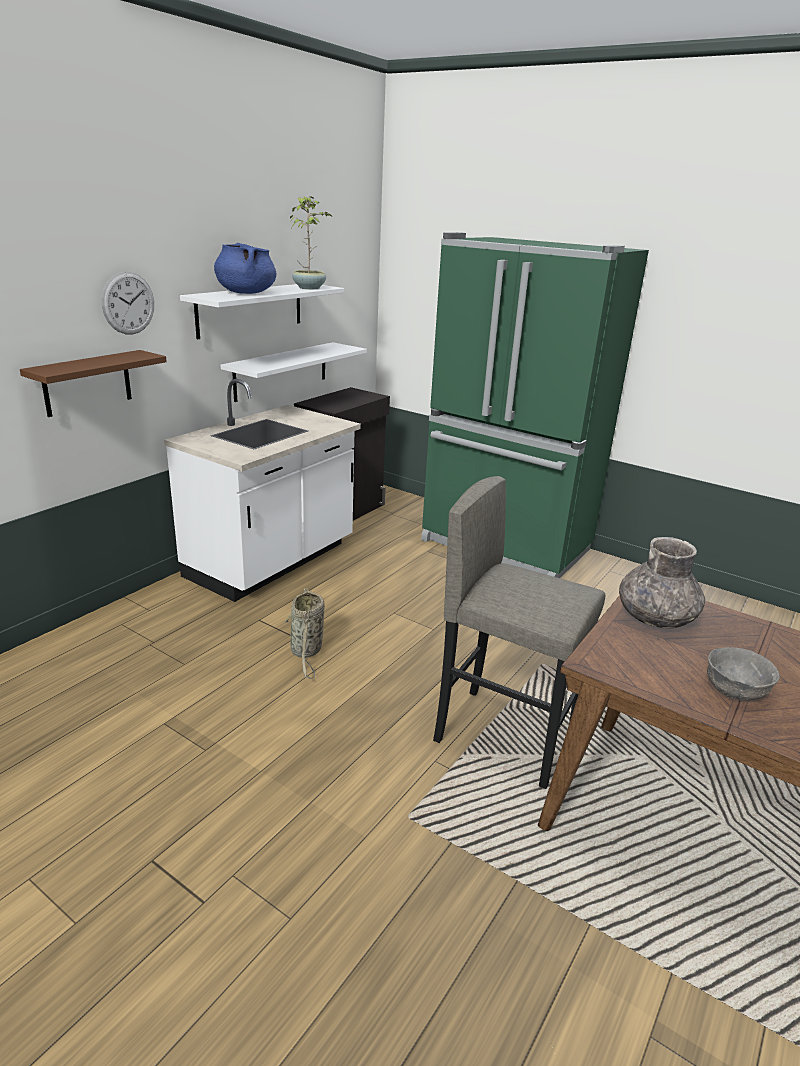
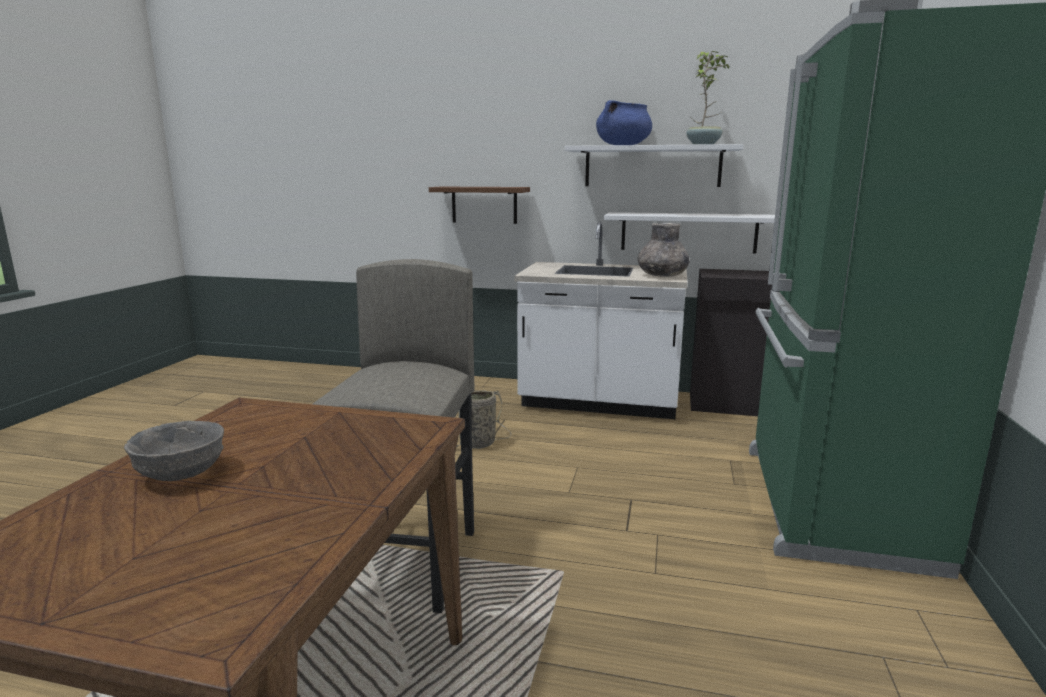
camera: 70 degrees right, 10 degrees down
wall clock [102,272,154,335] -> none
grey vase [619,537,705,628] -> grey vase moved to [638,223,690,277]

